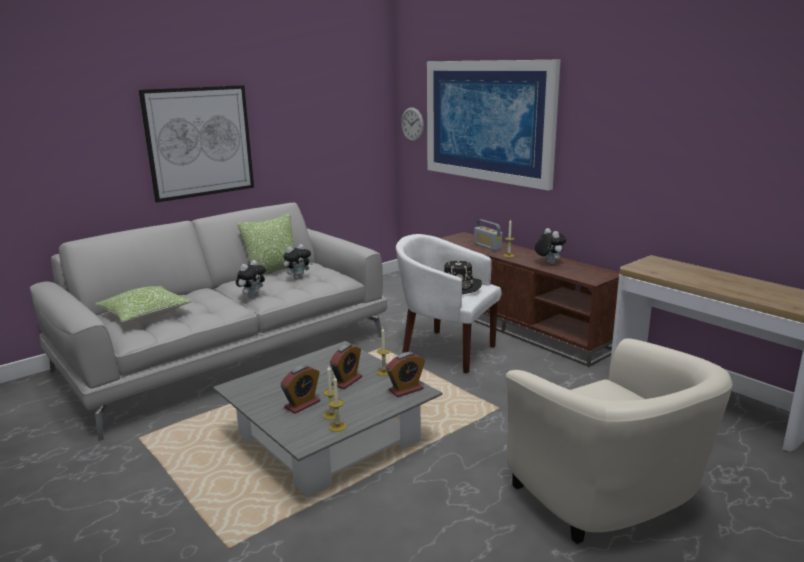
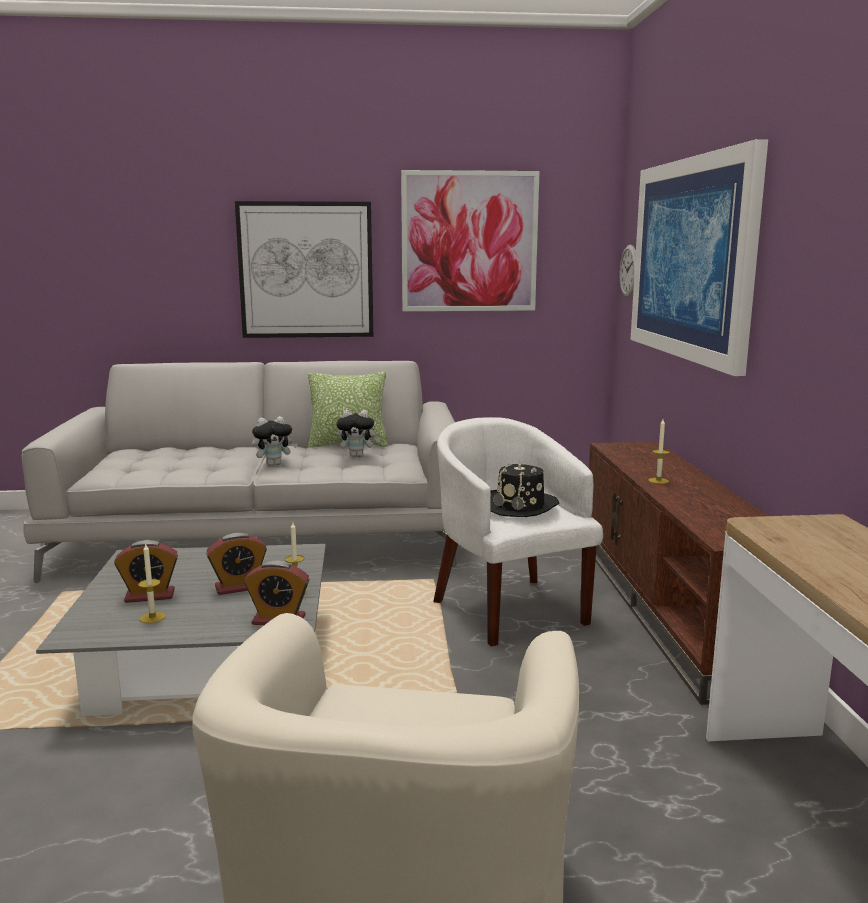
camera: 35 degrees right, 5 degrees down
pillow [95,286,191,322] -> none
candle [329,376,347,432] -> none
radio [474,219,502,251] -> none
plush toy [534,228,566,264] -> none
none -> picture [401,170,540,311]

